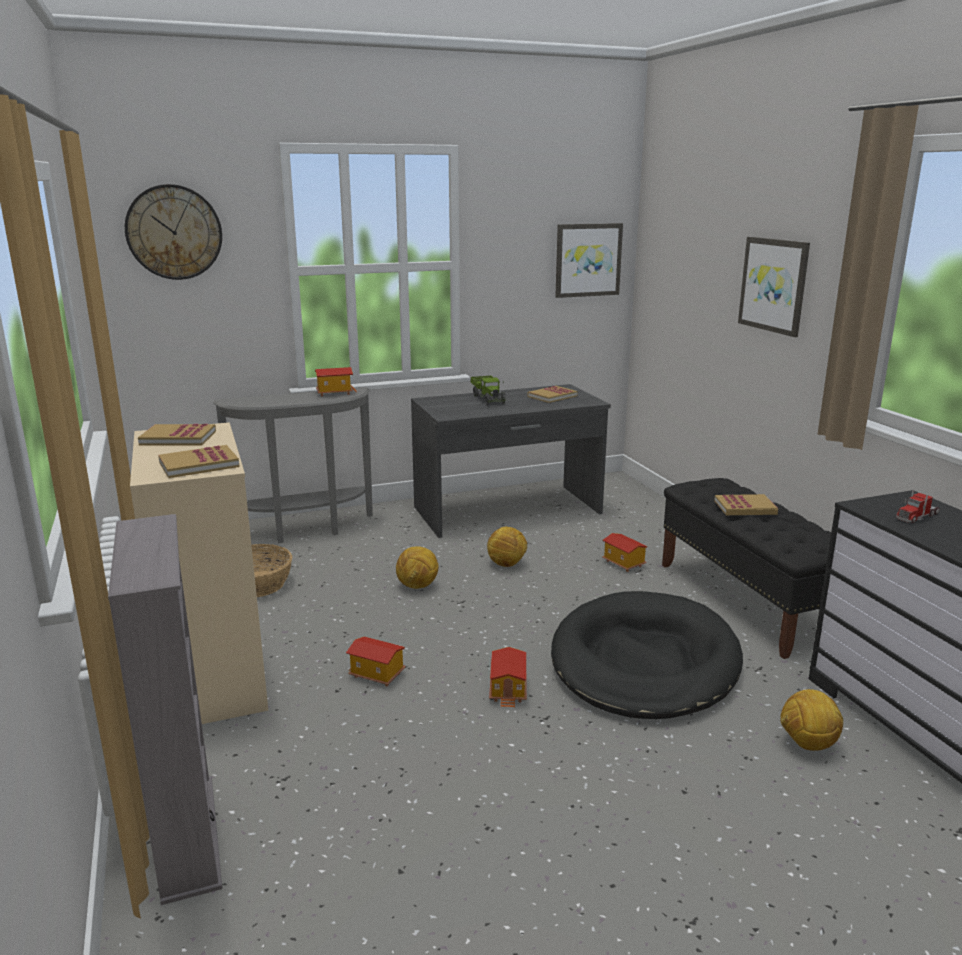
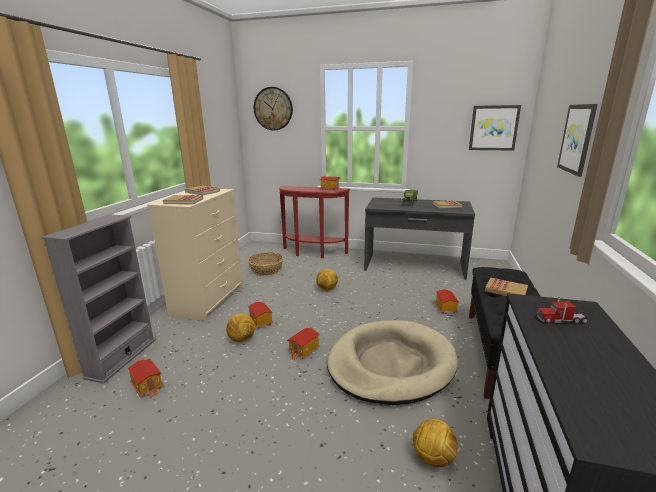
camera: 35 degrees right, 0 degrees up
grey console table [213,387,373,543] -> red console table [279,186,350,258]
football [487,527,527,567] -> football moved to [226,313,255,342]
black dog bed [551,591,743,719] -> beige dog bed [327,320,458,405]
none -> toy house [127,359,164,397]

